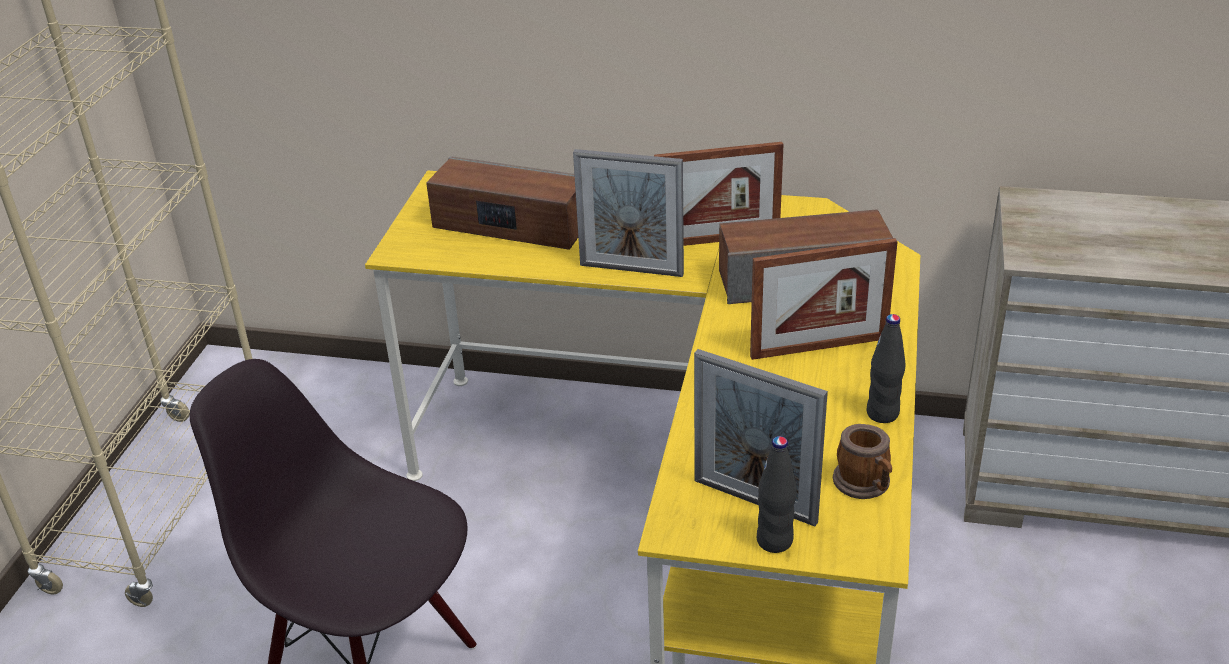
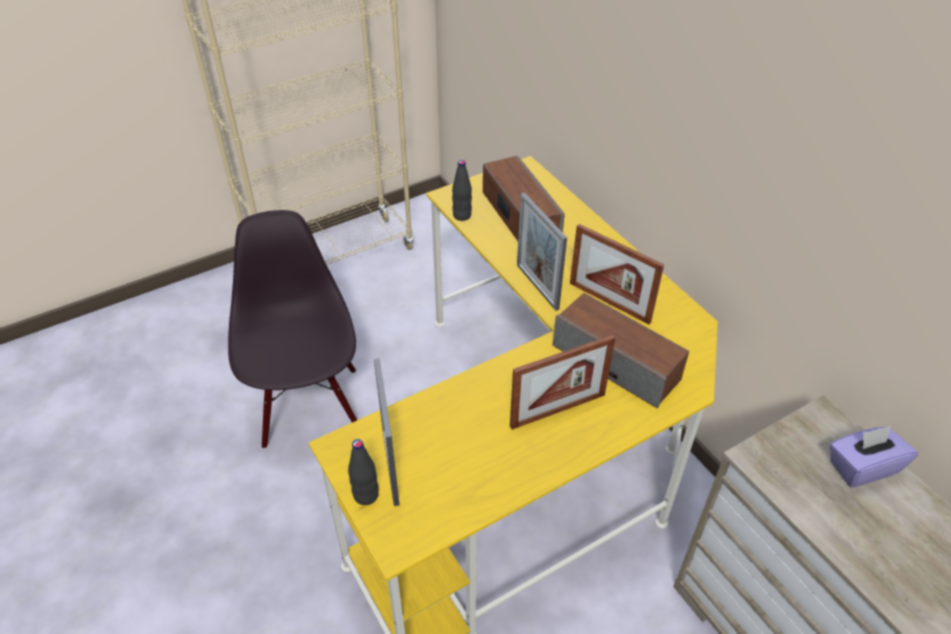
camera: 45 degrees right, 10 degrees up
picture frame [750,238,898,360] -> picture frame turned 60 degrees counterclockwise [510,335,615,430]
mug [833,424,892,499] -> none
black bottle [866,314,906,423] -> black bottle moved to [452,160,472,221]
none -> purple tissue box [830,426,918,488]

